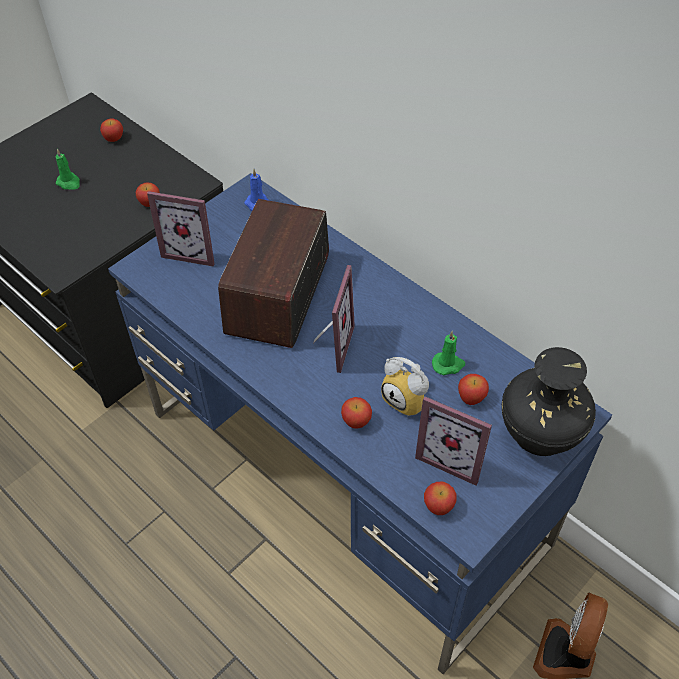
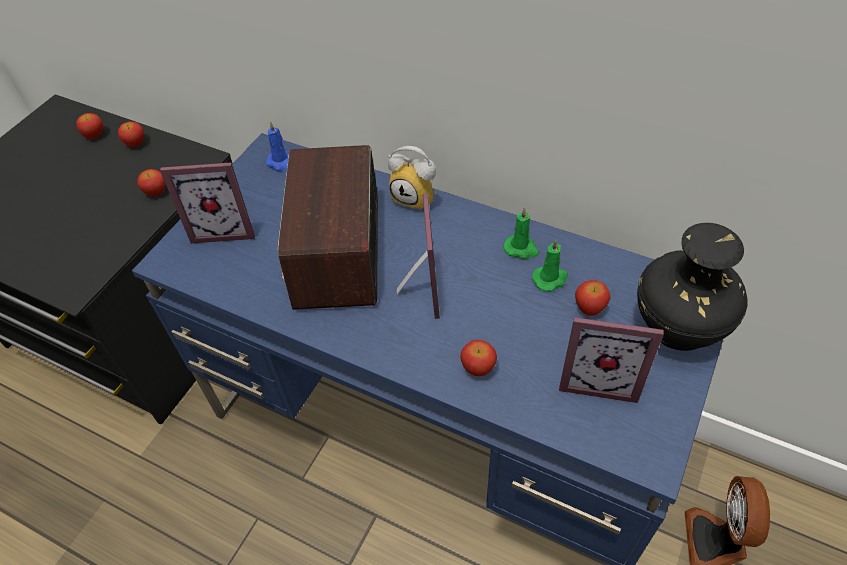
camera: 15 degrees left, 0 degrees up
green candle [56,149,80,190] -> green candle moved to [503,207,539,259]
alarm clock [381,357,429,417] -> alarm clock moved to [388,146,436,211]
apple [424,482,457,515] -> apple moved to [118,121,144,147]

